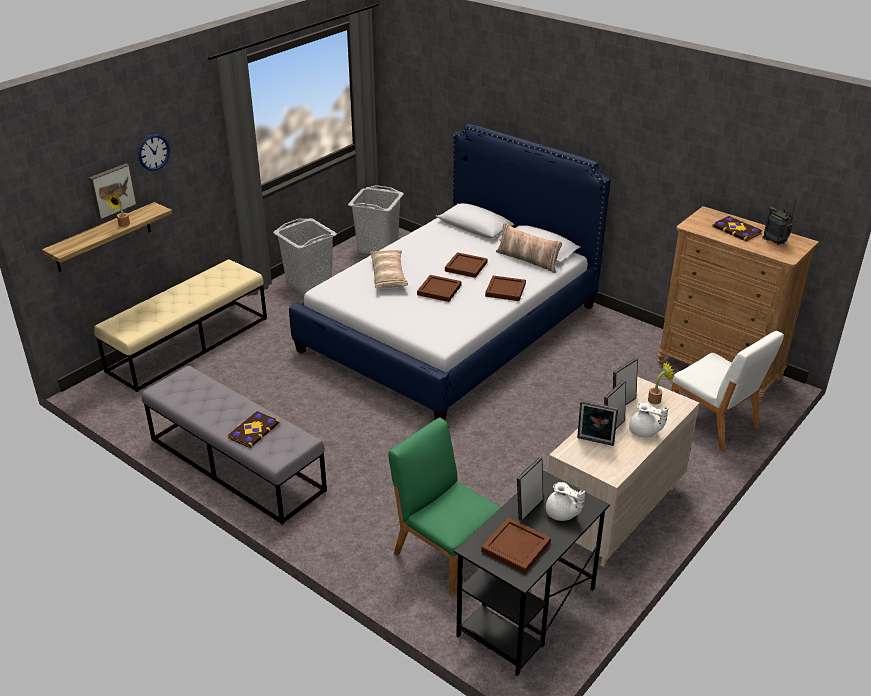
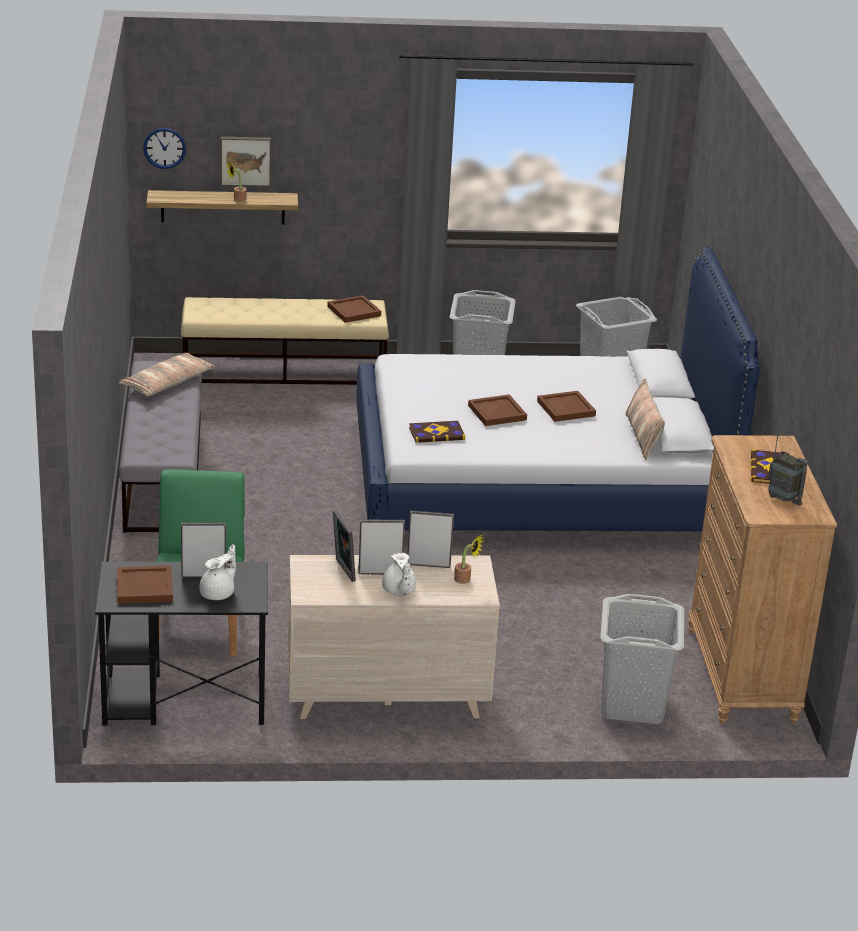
camera: 45 degrees right, 5 degrees down
wall clock [139,134,170,171] -> wall clock moved to [143,128,186,169]
book [228,411,280,448] -> book moved to [409,421,465,443]
pillow [370,250,408,288] -> pillow moved to [119,353,215,396]
brown tray [485,275,526,301] -> brown tray moved to [327,295,381,323]
white teapot [546,482,585,521] -> white teapot turned 135 degrees counterclockwise [199,544,236,600]
white chair [671,331,784,452] -> grey laundry basket [600,594,684,725]
radio [762,199,796,245] -> radio turned 120 degrees clockwise [768,429,809,506]

